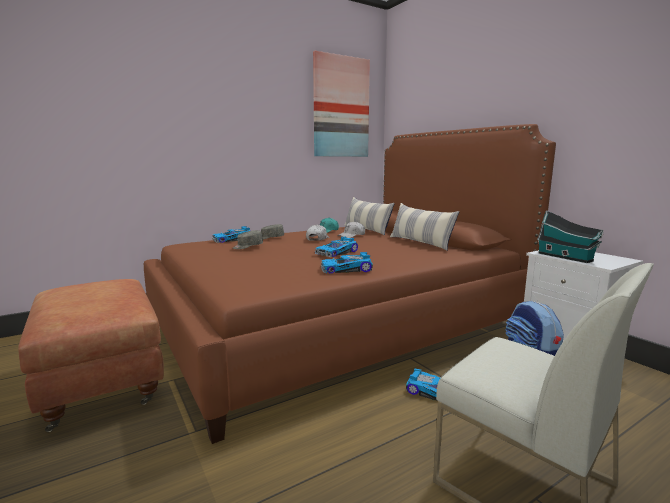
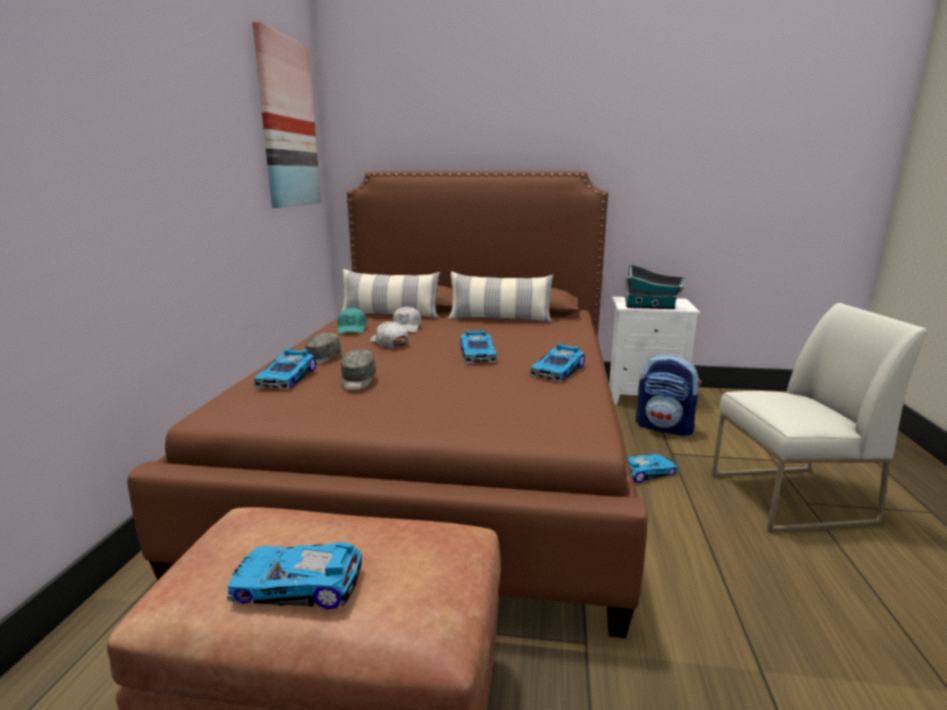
camera: 50 degrees left, 5 degrees up
none -> toy car [227,542,362,610]

